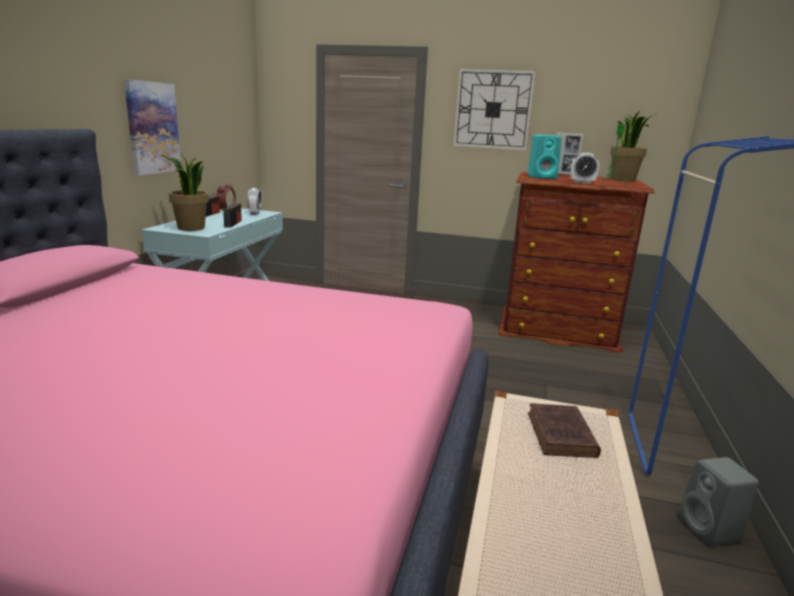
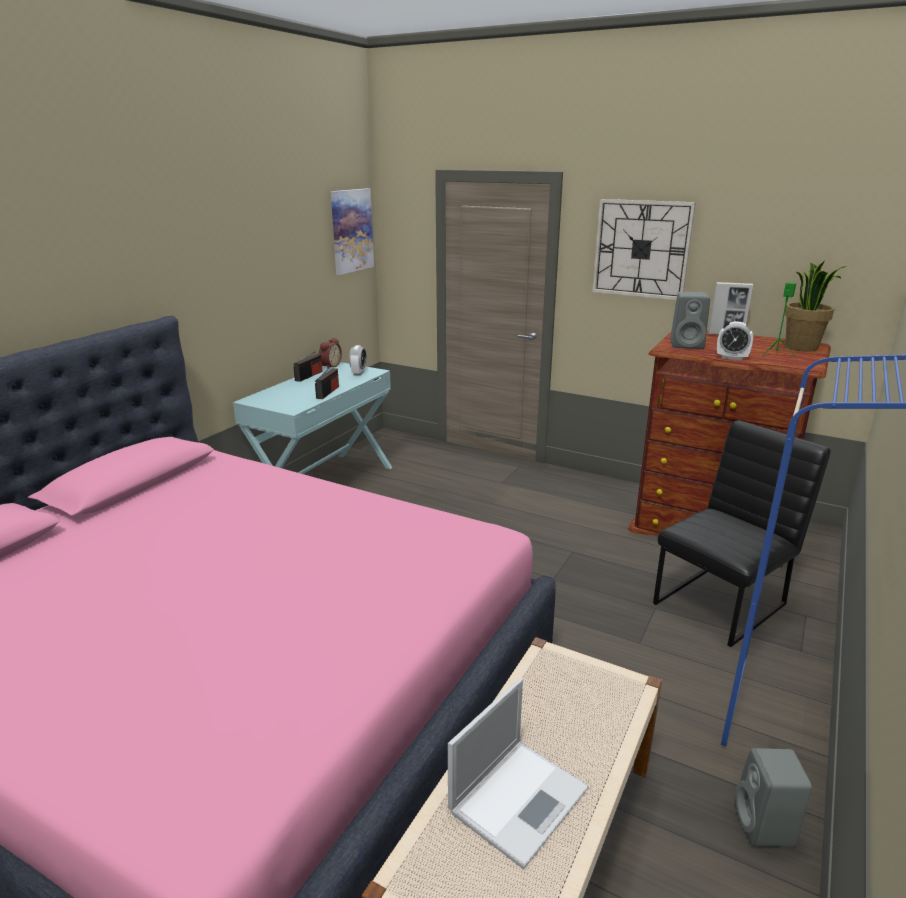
camera: 15 degrees right, 5 degrees up
picture [124,79,181,176] -> picture moved to [331,188,374,275]
potted plant [160,154,209,231] -> none
turquoise speaker [528,134,562,179] -> grey speaker [670,292,710,349]
brown book [528,403,601,458] -> none
none -> laptop [448,678,589,869]
none -> black chair [653,420,831,647]

